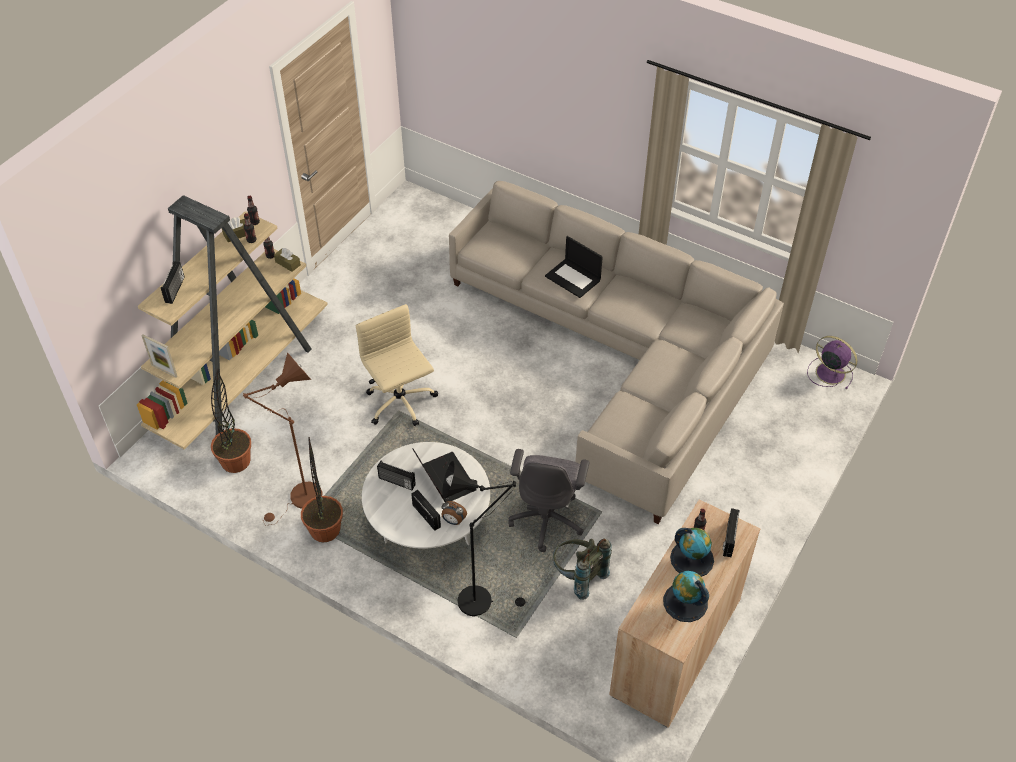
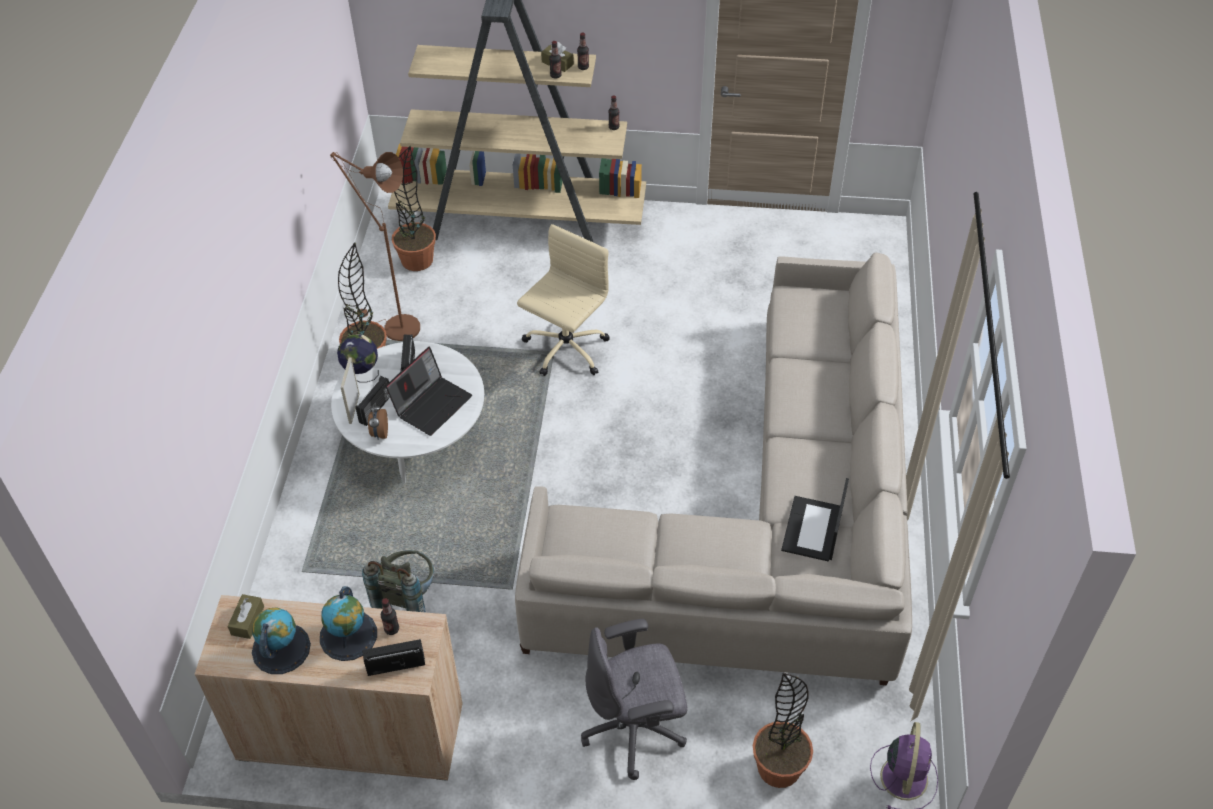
camera: 65 degrees right, 0 degrees up
picture frame [141,334,178,378] -> picture frame moved to [340,357,359,424]
radio [161,261,185,304] -> none
brown tissue box [274,248,301,272] -> brown tissue box moved to [227,594,264,639]
black floor lamp [442,461,526,617] -> none
grey office chair [509,449,589,552] -> grey office chair moved to [581,619,687,780]
laptop [545,236,603,298] -> laptop moved to [781,478,849,561]
none -> globe [337,334,379,383]
none -> potted plant [753,673,813,788]

